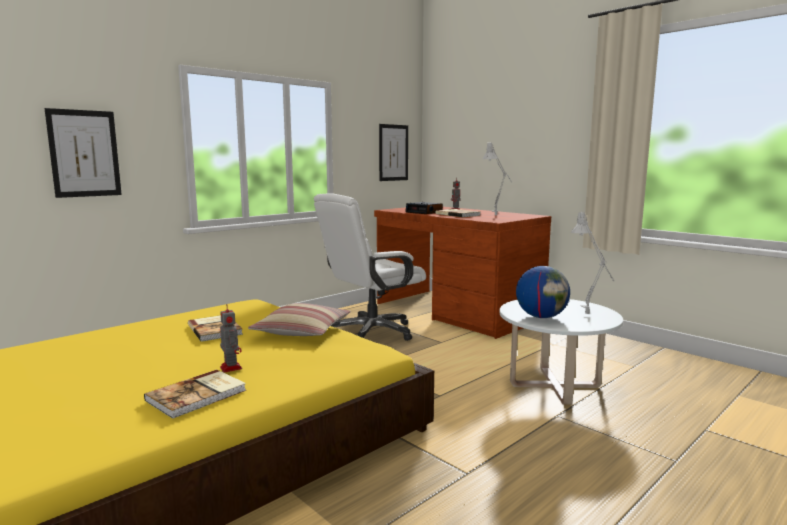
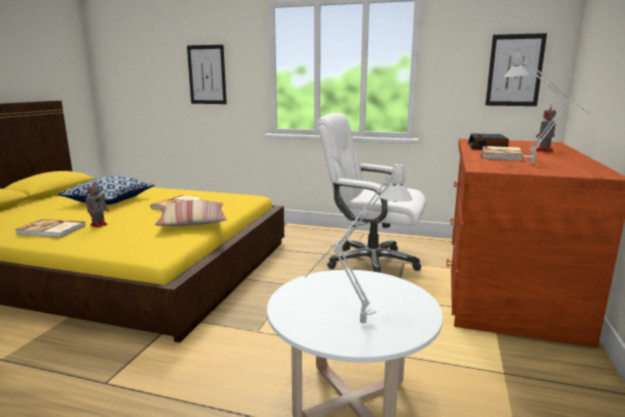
camera: 60 degrees right, 5 degrees up
globe [516,266,570,318] -> none
none -> pillow [57,175,155,205]

